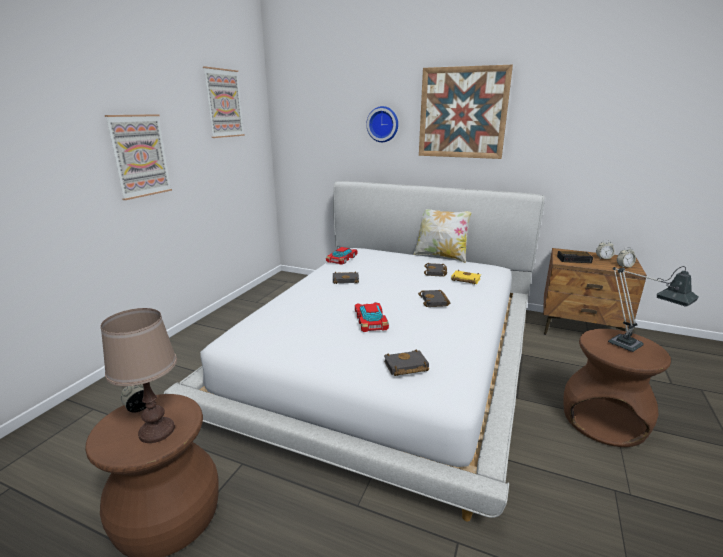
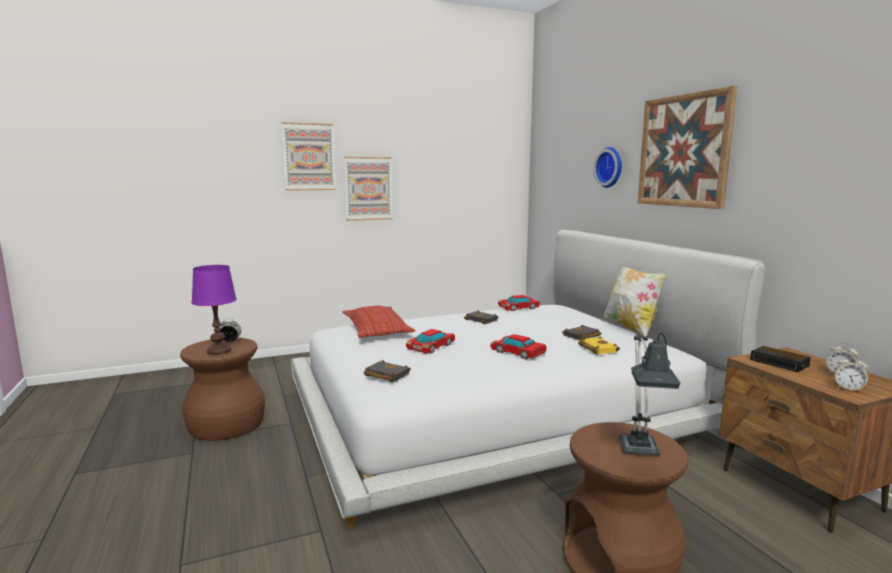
camera: 45 degrees right, 10 degrees down
brown table lamp [100,308,177,443] -> purple table lamp [191,265,237,355]
picture [203,67,245,138] -> picture moved to [282,122,336,191]
black book [418,290,450,307] -> toy car [490,334,546,359]
none -> pillow [343,306,415,338]

